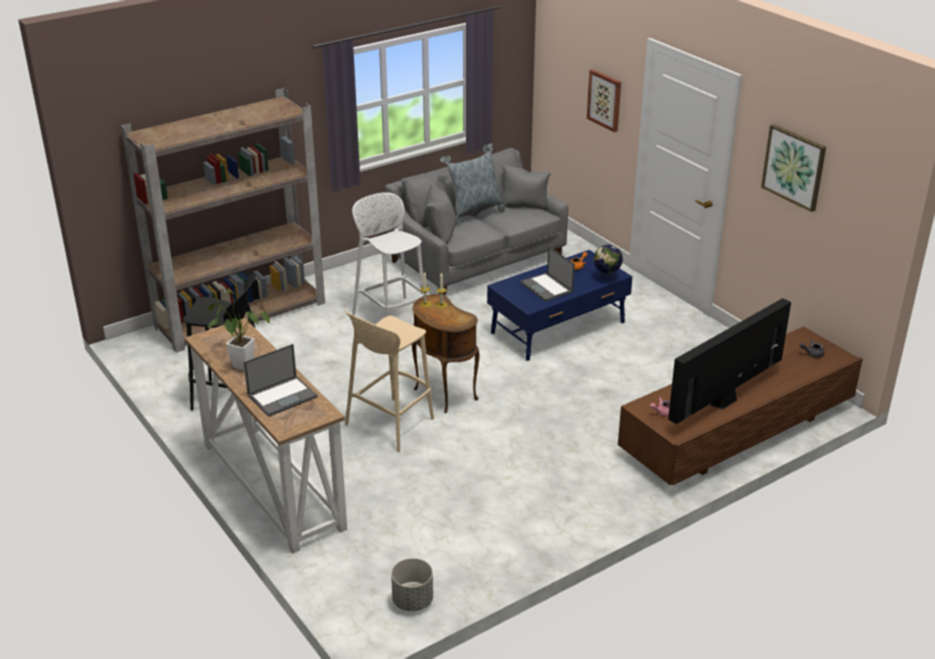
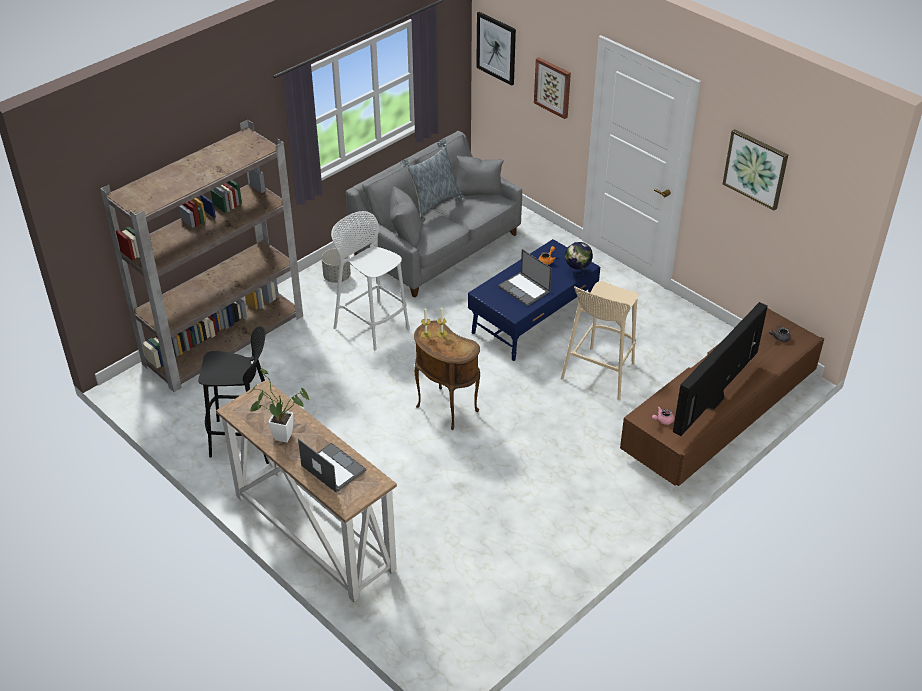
camera: 10 degrees left, 10 degrees up
laptop [244,344,318,417] -> laptop turned 90 degrees counterclockwise [298,439,366,493]
beige stool [344,310,434,453] -> beige stool moved to [561,281,639,400]
grey planter [391,558,433,611] -> grey planter moved to [322,248,351,283]
none -> picture [476,12,516,86]

